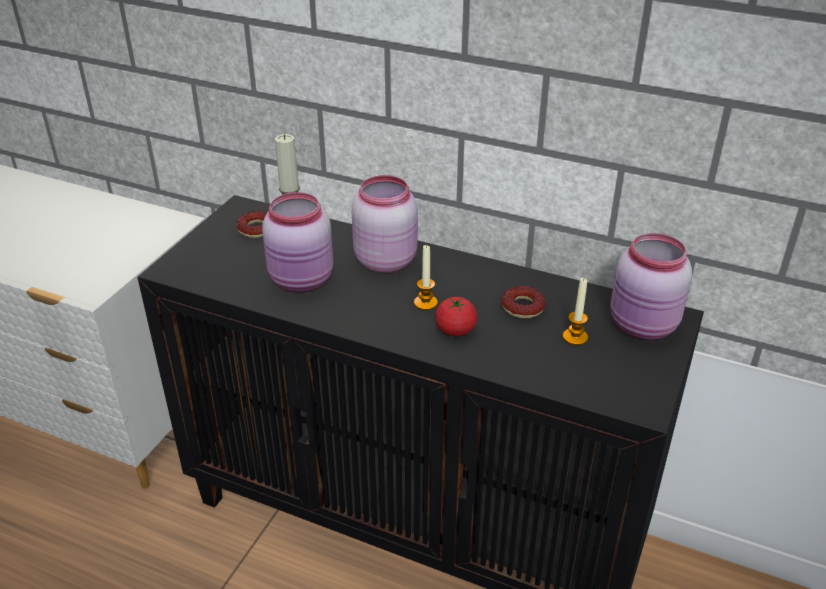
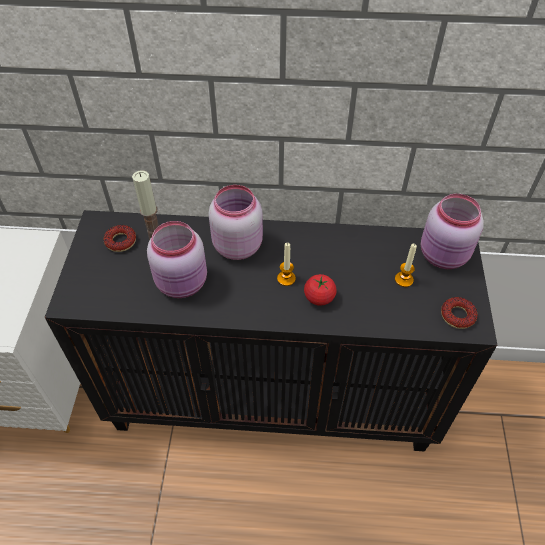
camera: 20 degrees left, 15 degrees up
donut [502,286,545,319] -> donut moved to [441,297,478,329]

